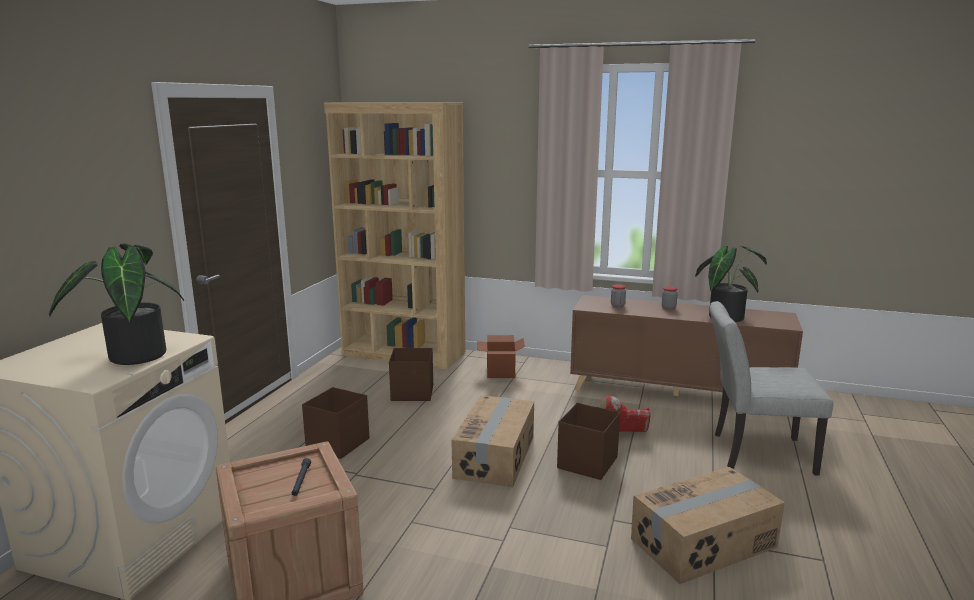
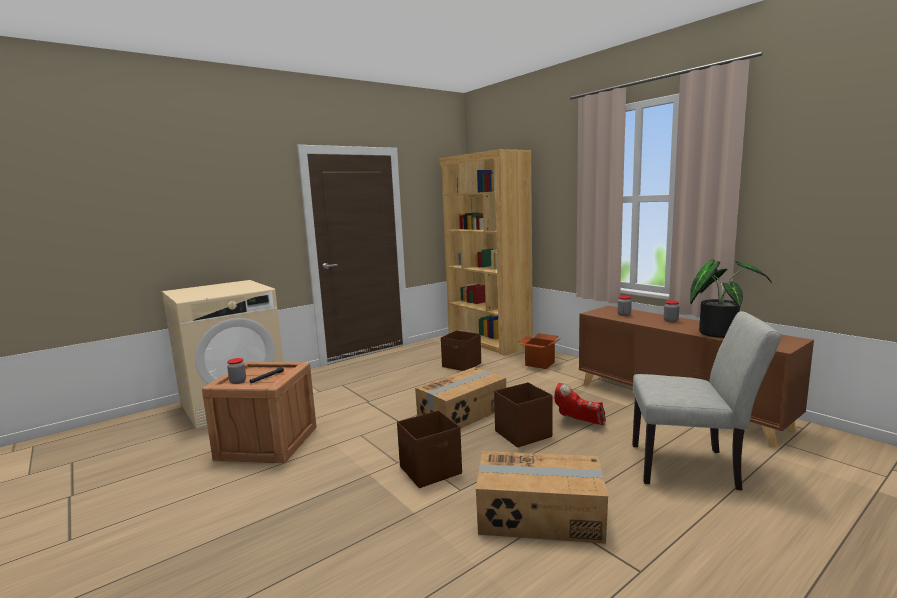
camera: 35 degrees right, 5 degrees down
potted plant [49,243,184,365] -> none
brown storage box [302,387,369,459] -> brown storage box moved to [397,410,462,488]
grey chair [710,301,833,476] -> grey chair turned 150 degrees clockwise [632,311,781,490]
none -> jar [227,358,246,384]

